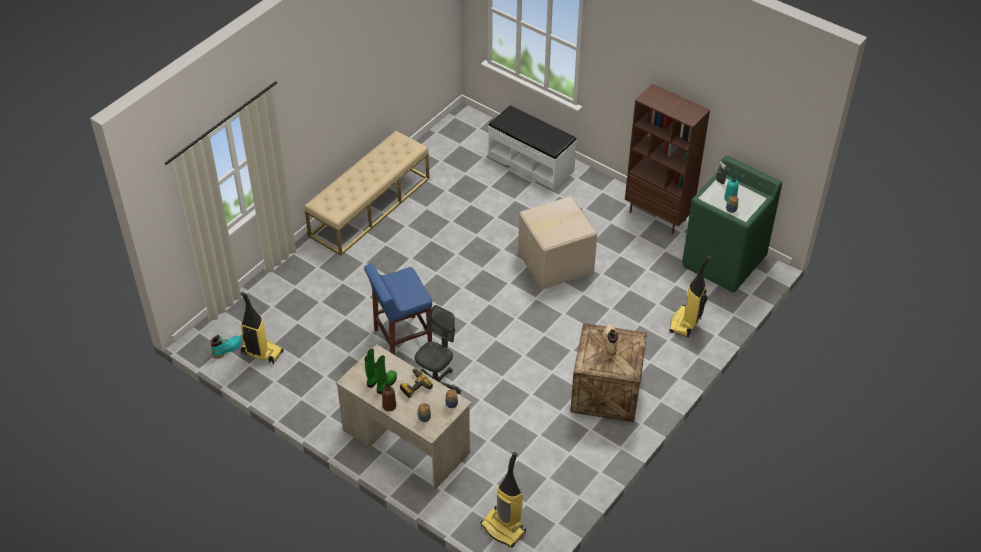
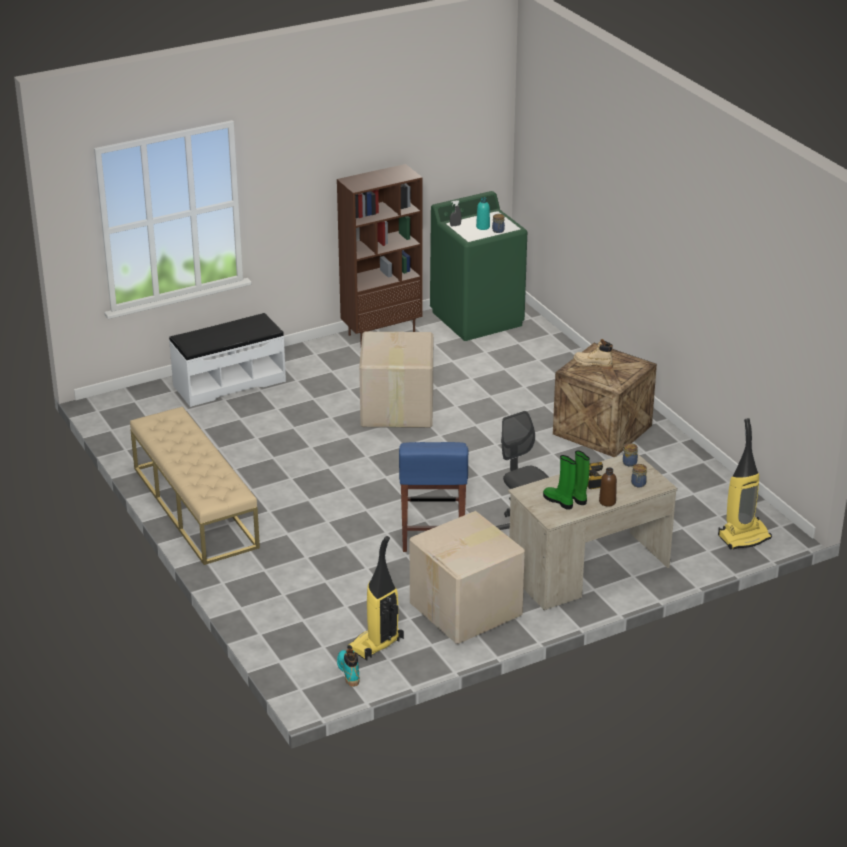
camera: 65 degrees left, 15 degrees down
vacuum cleaner [669,256,711,337] -> none
none -> cardboard box [410,511,525,644]

